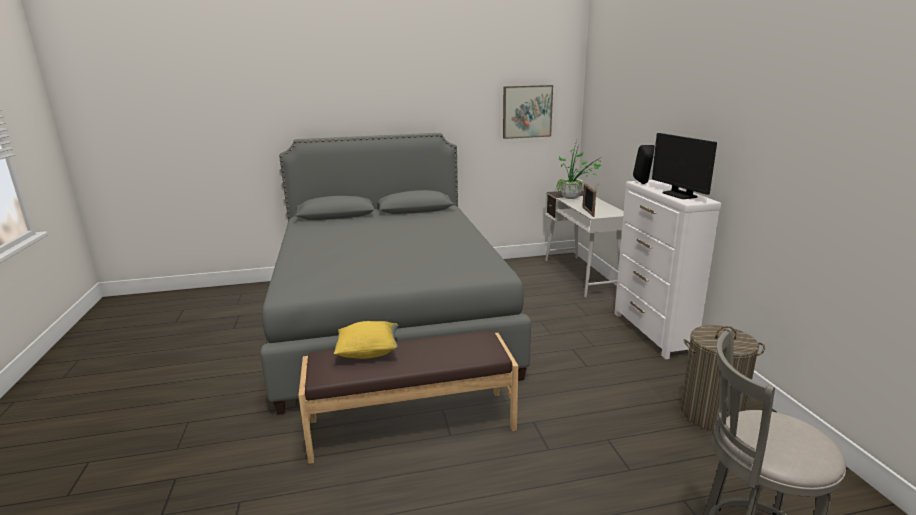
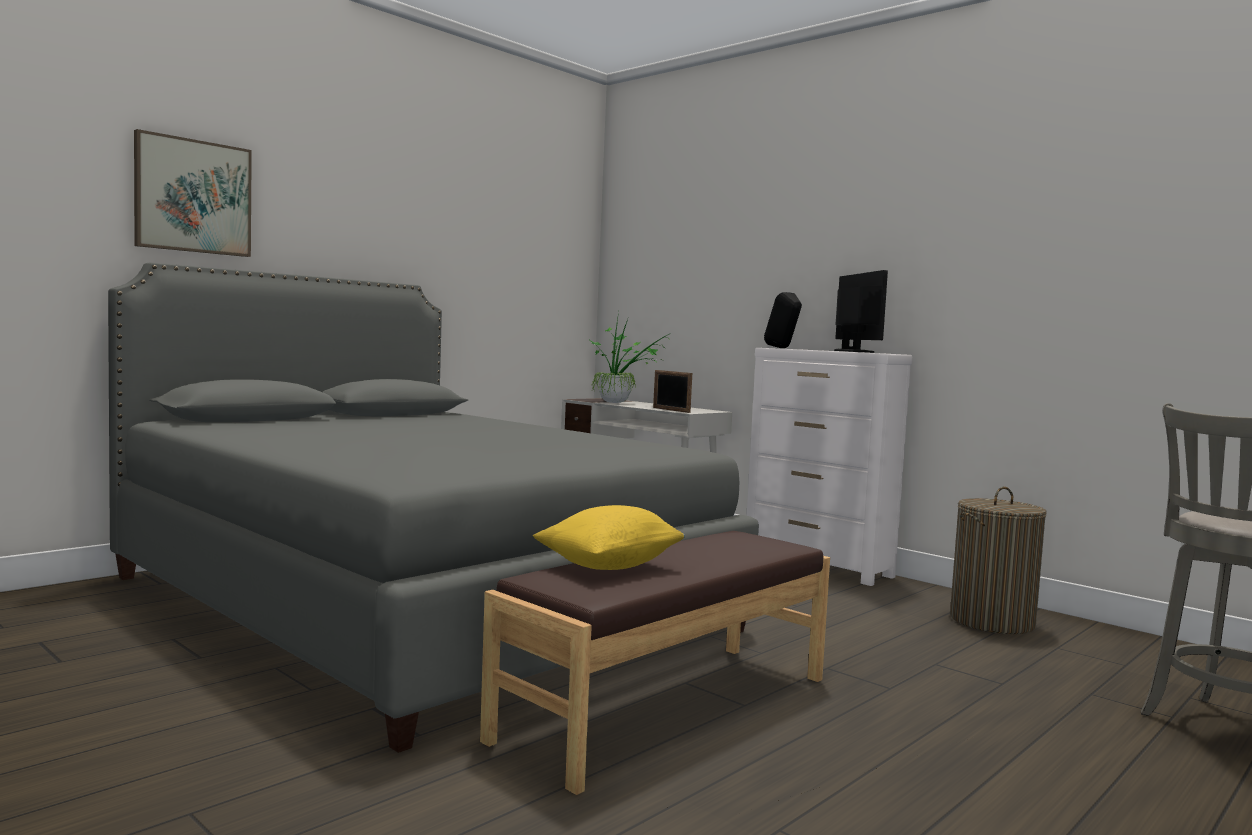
camera: 35 degrees left, 15 degrees down
picture [503,85,553,139] -> picture moved to [134,129,252,257]
monitor [652,133,717,199] -> monitor turned 135 degrees counterclockwise [834,270,888,353]

